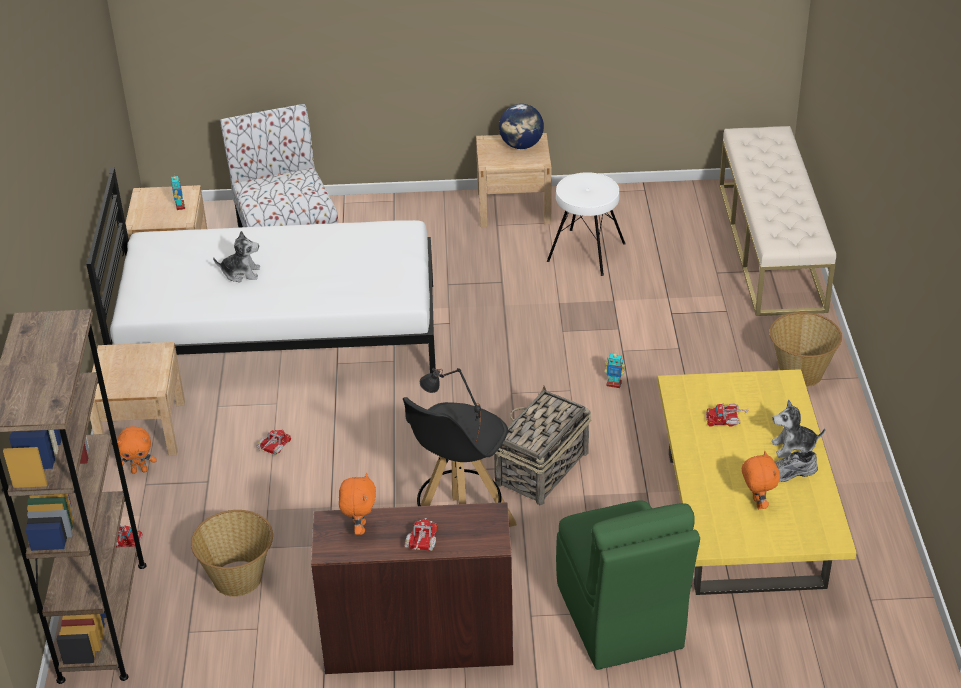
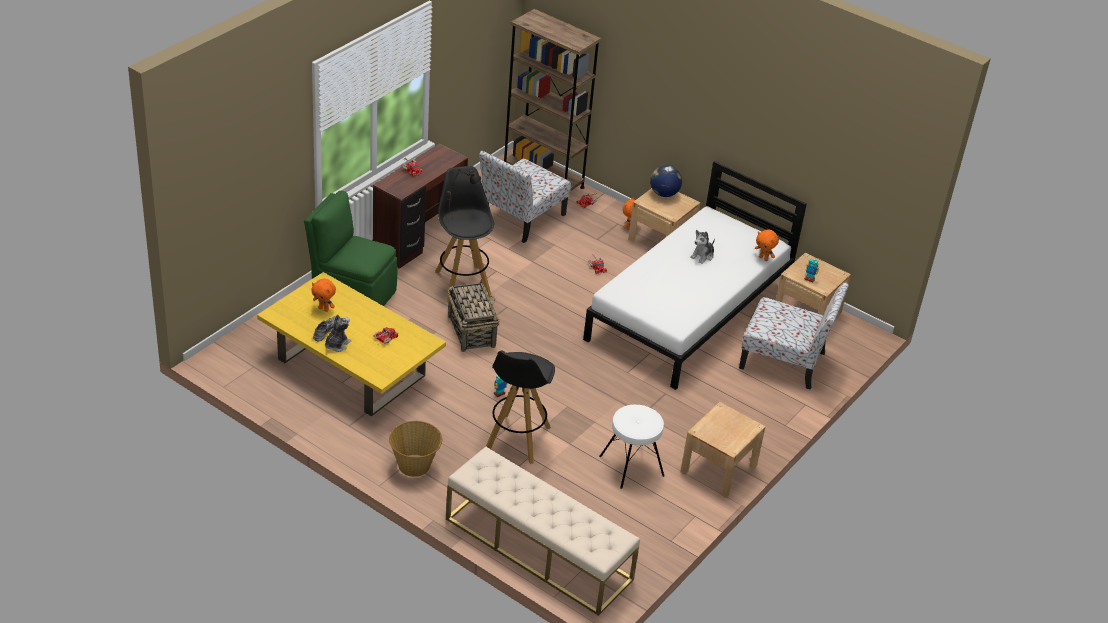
camera: 125 degrees right, 0 degrees up
basket [191,510,273,597] -> chair [479,151,571,243]
orange plush toy [339,473,376,535] -> orange plush toy moved to [755,229,779,261]
globe [499,104,544,149] -> globe moved to [650,165,682,197]
none -> black stool [486,351,555,464]

